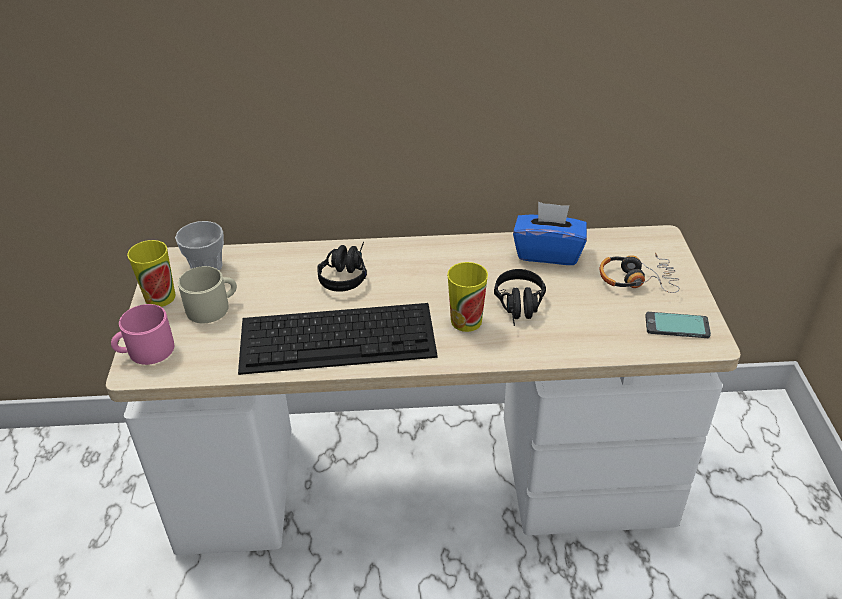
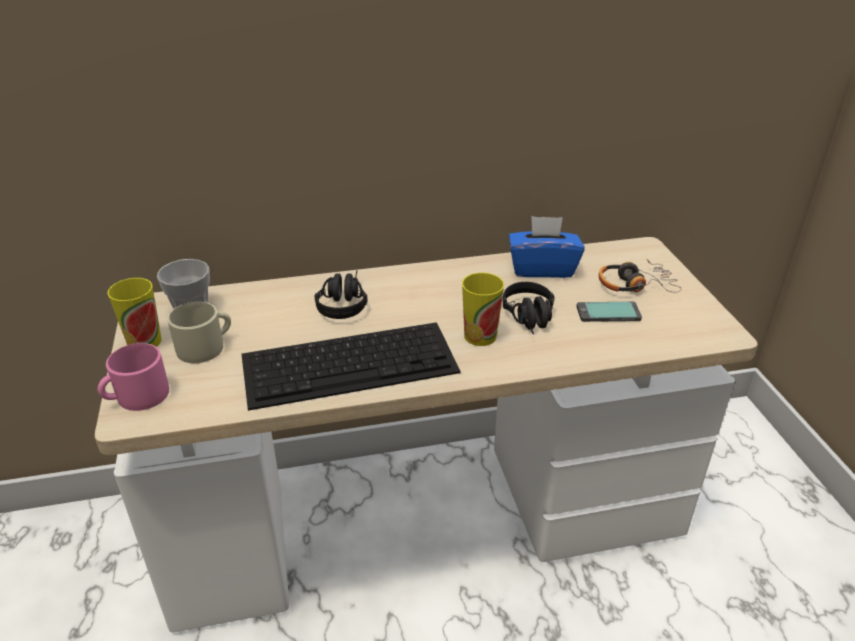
camera: 10 degrees left, 5 degrees down
phone [645,312,711,338] -> phone moved to [576,302,642,322]

